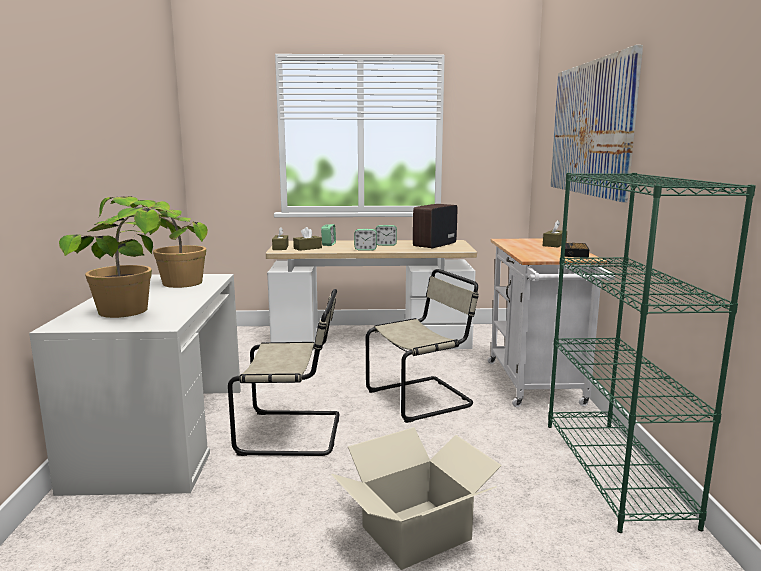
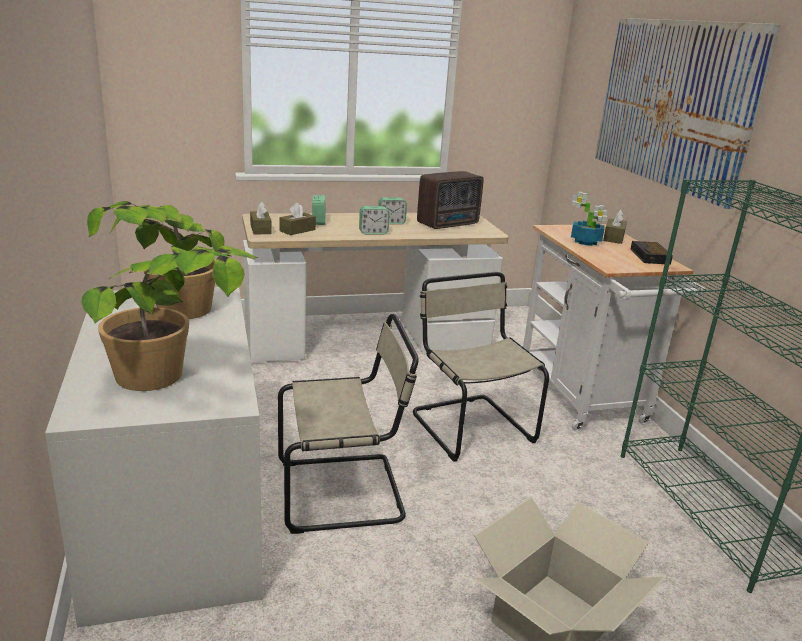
camera: 15 degrees left, 10 degrees up
beige chair [366,269,479,423] -> beige chair turned 75 degrees counterclockwise [413,272,549,462]
radio [413,204,457,249] -> radio turned 150 degrees counterclockwise [417,171,483,229]
none -> potted plant [571,192,608,246]

